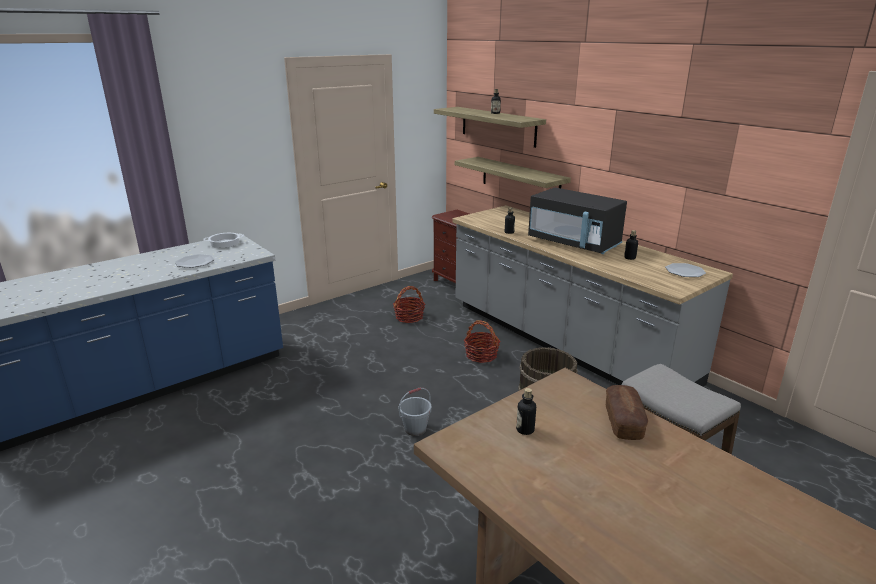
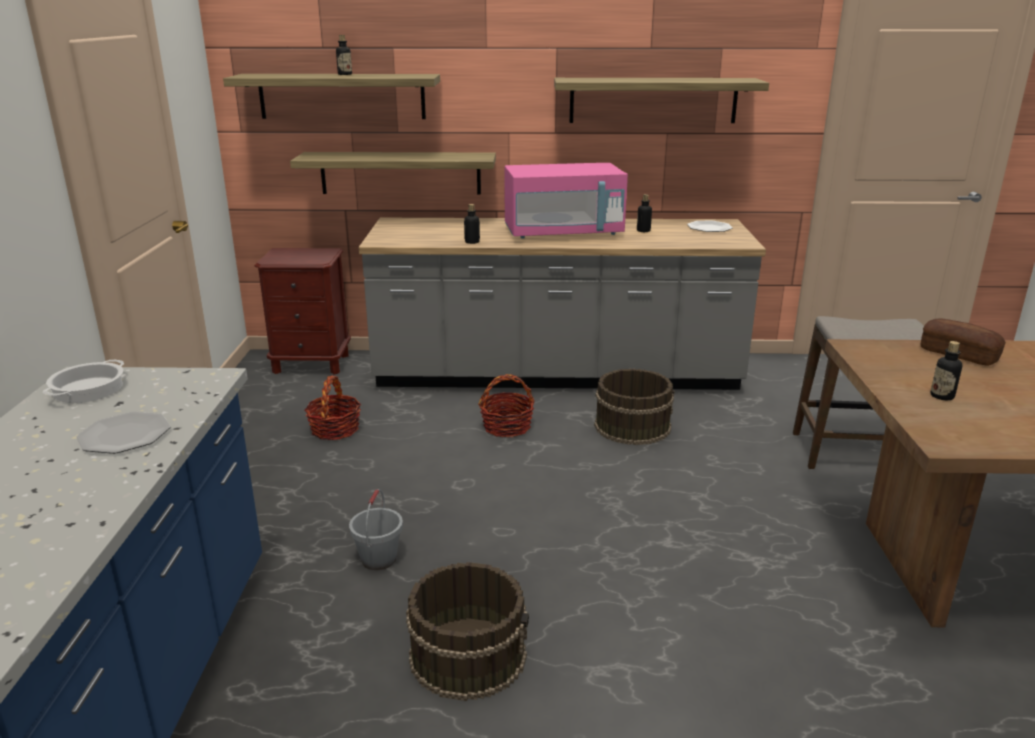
camera: 50 degrees left, 0 degrees up
grey bucket [399,387,432,436] -> grey bucket moved to [349,489,403,570]
black microwave [528,188,627,254] -> pink microwave [504,163,628,239]
none -> brown bucket [406,562,529,701]
none -> shelf [554,78,769,123]

